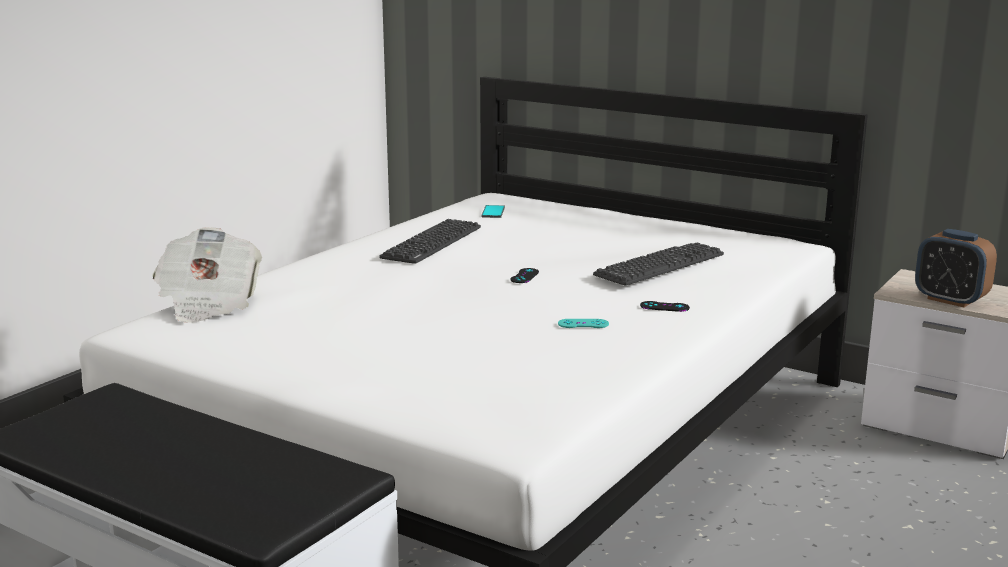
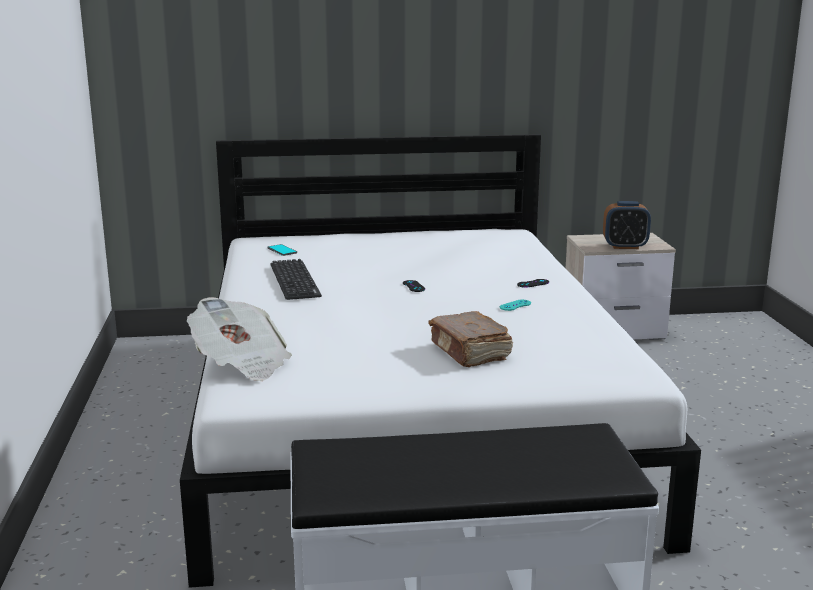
camera: 40 degrees left, 0 degrees up
keyboard [593,243,724,286] -> none
none -> brown book [428,311,513,367]

